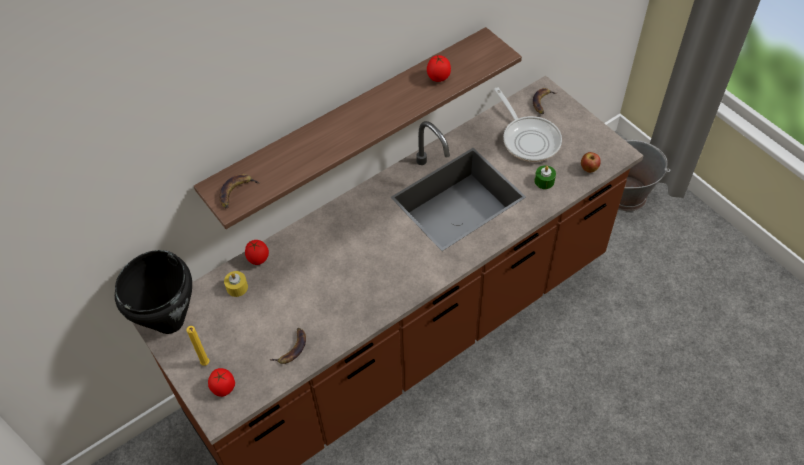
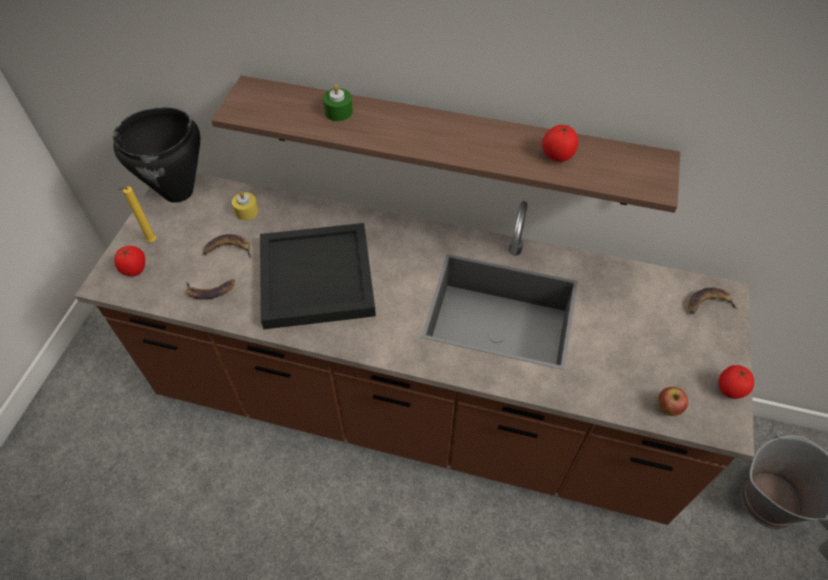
camera: 50 degrees right, 0 degrees up
banana [219,174,261,208] -> banana moved to [203,234,251,258]
tomato [245,240,269,265] -> tomato moved to [718,365,754,399]
frying pan [494,87,562,162] -> none
green candle [535,165,556,189] -> green candle moved to [323,84,353,122]
none -> black tray [260,223,376,329]

